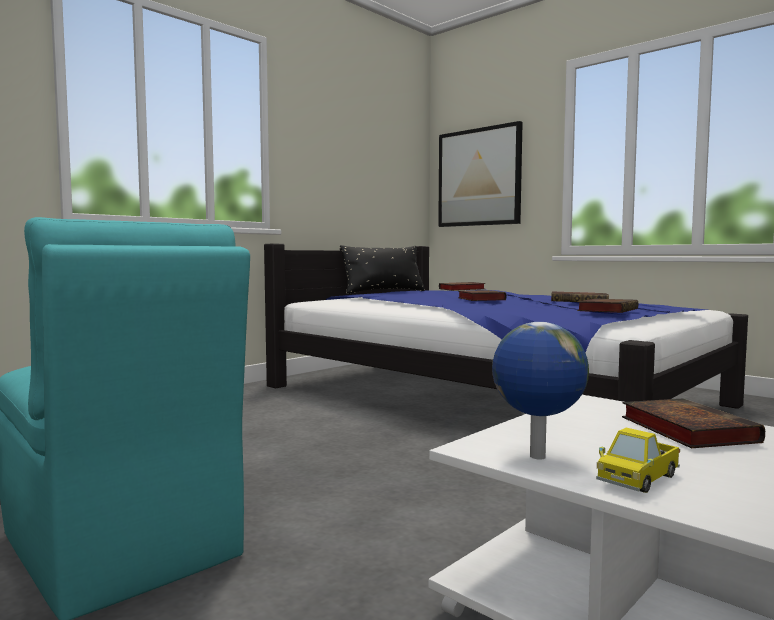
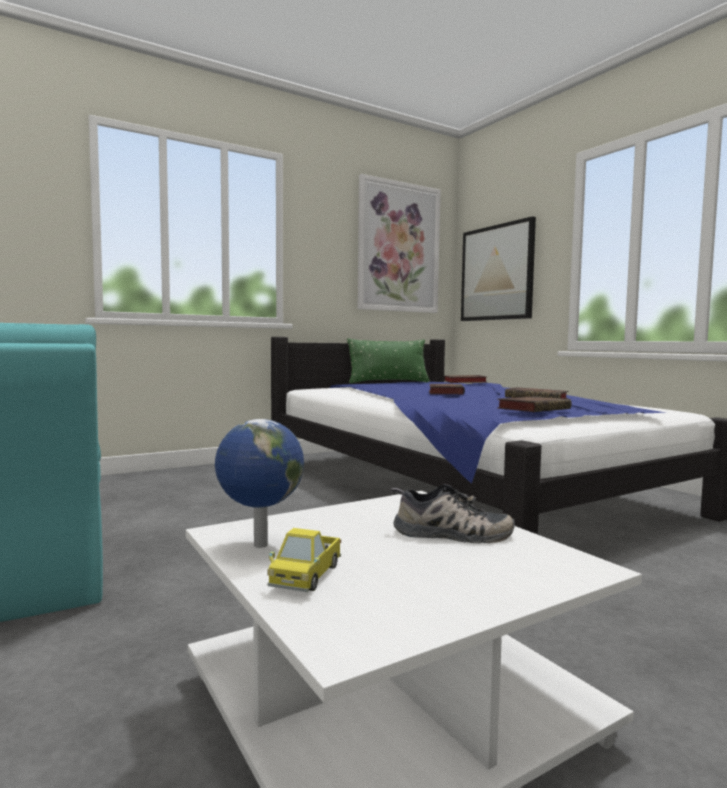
camera: 15 degrees right, 0 degrees up
black pillow [340,245,425,294] -> green pillow [347,338,430,383]
toy truck [596,428,680,493] -> toy truck turned 45 degrees counterclockwise [267,528,341,592]
book [622,398,765,448] -> shoe [390,484,515,543]
none -> picture [358,174,441,313]

